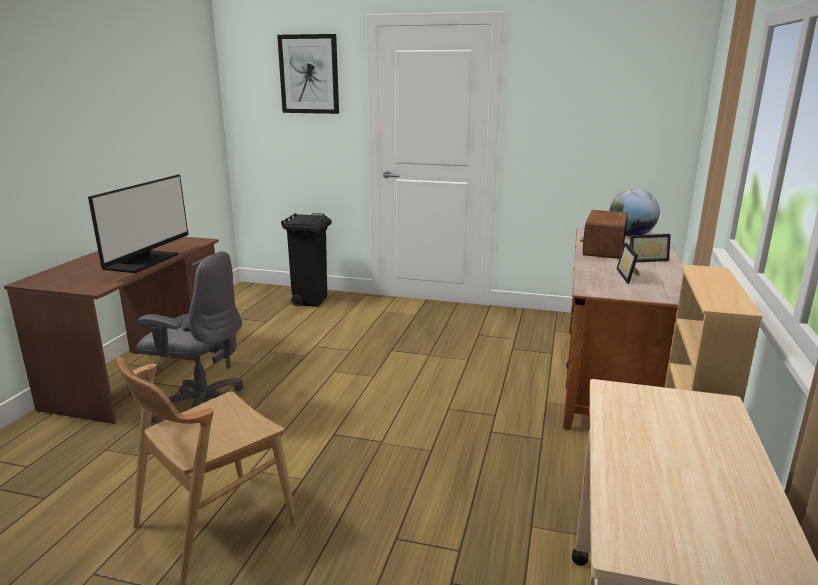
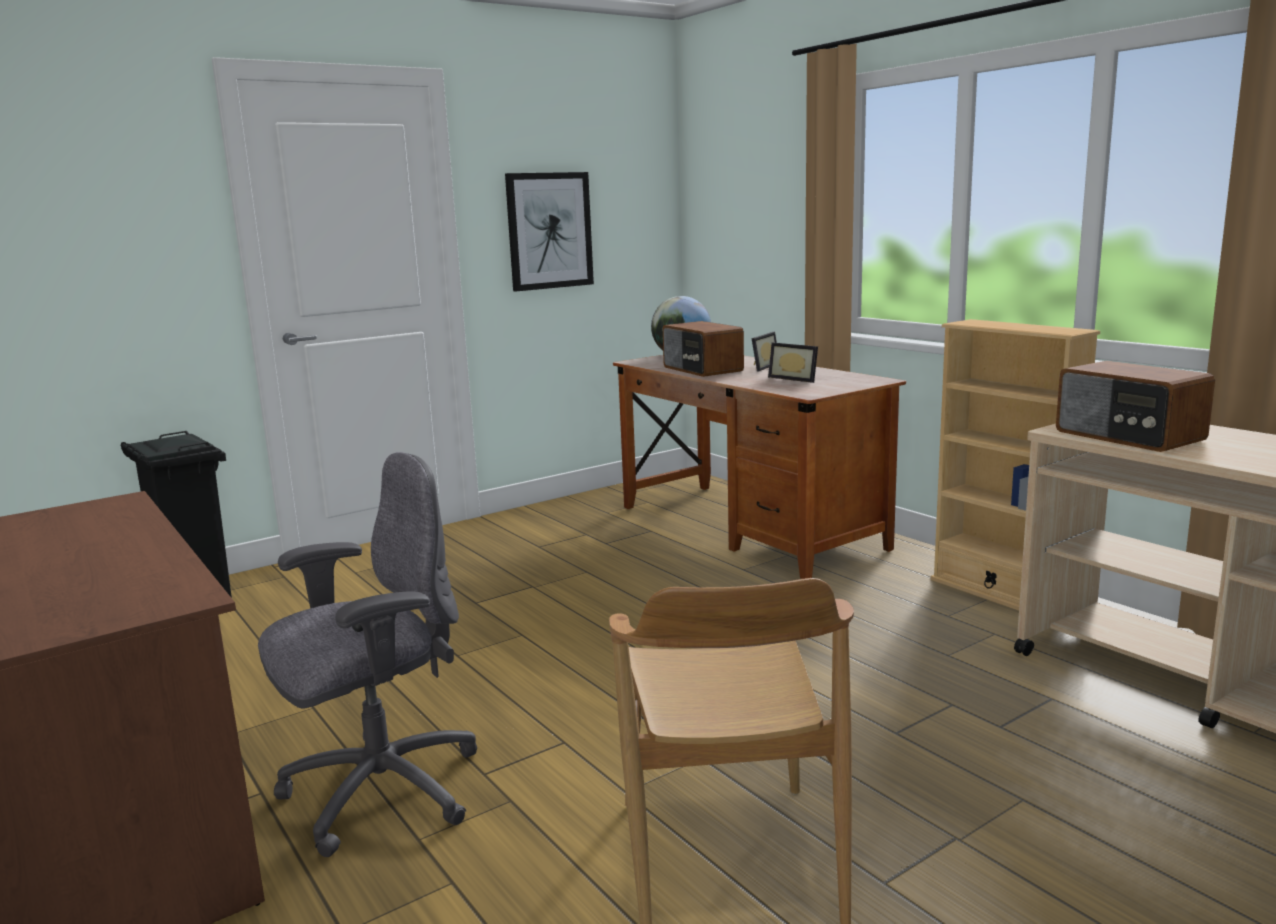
camera: 50 degrees left, 5 degrees down
monitor [88,175,189,273] -> none
picture [277,34,339,114] -> picture moved to [505,172,594,291]
none -> radio [1056,361,1215,452]

